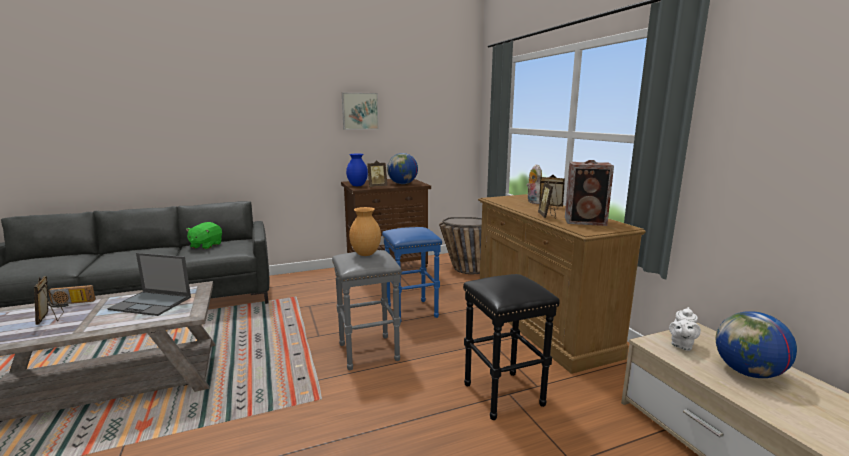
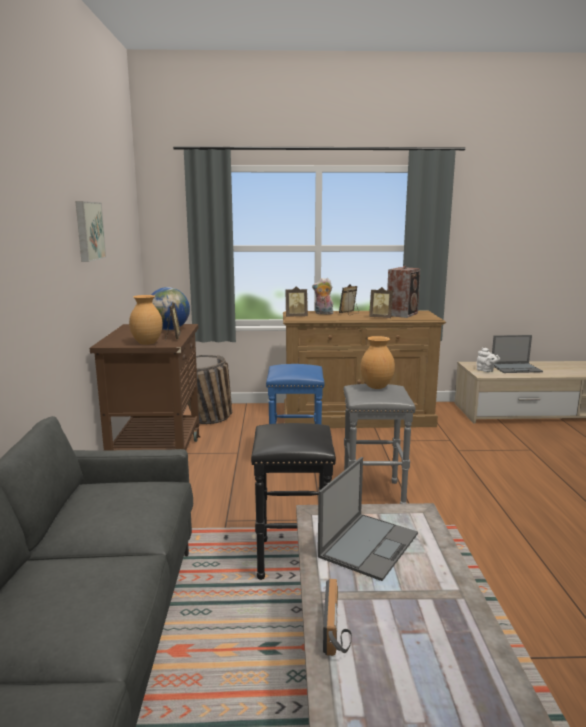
camera: 70 degrees left, 0 degrees up
picture frame [34,276,64,325] -> picture frame moved to [285,286,308,317]
green plush toy [186,222,222,249] -> none
blue vase [346,154,368,186] -> brown vase [129,295,163,345]
black stool [463,274,560,420] -> black stool moved to [251,423,336,580]
globe [715,311,797,378] -> laptop [492,335,543,373]

